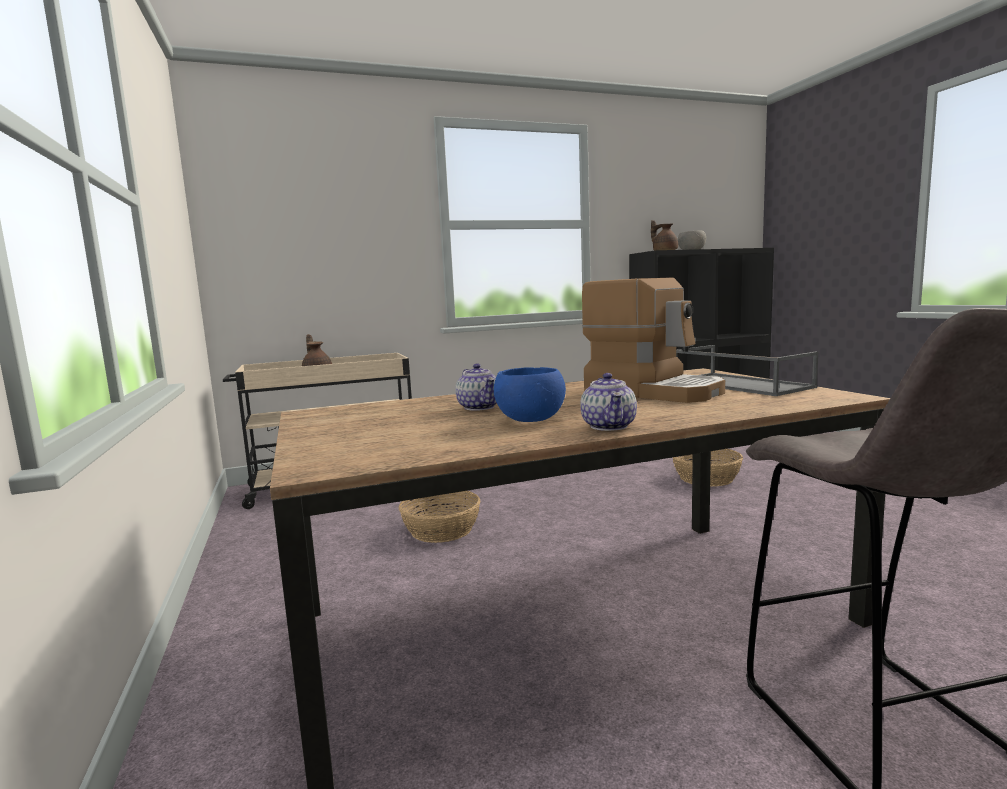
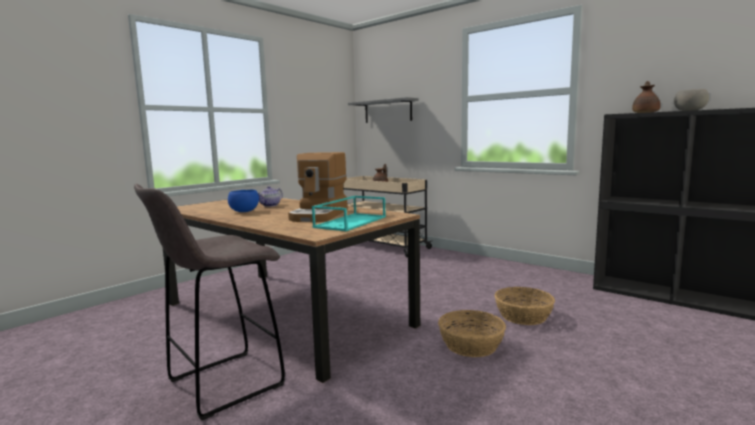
camera: 60 degrees right, 0 degrees up
basket [398,491,480,543] -> basket moved to [438,310,506,357]
teapot [580,373,637,431] -> none
grey tray [676,345,818,396] -> turquoise tray [312,196,386,231]
none -> grey shelf [348,97,418,123]

